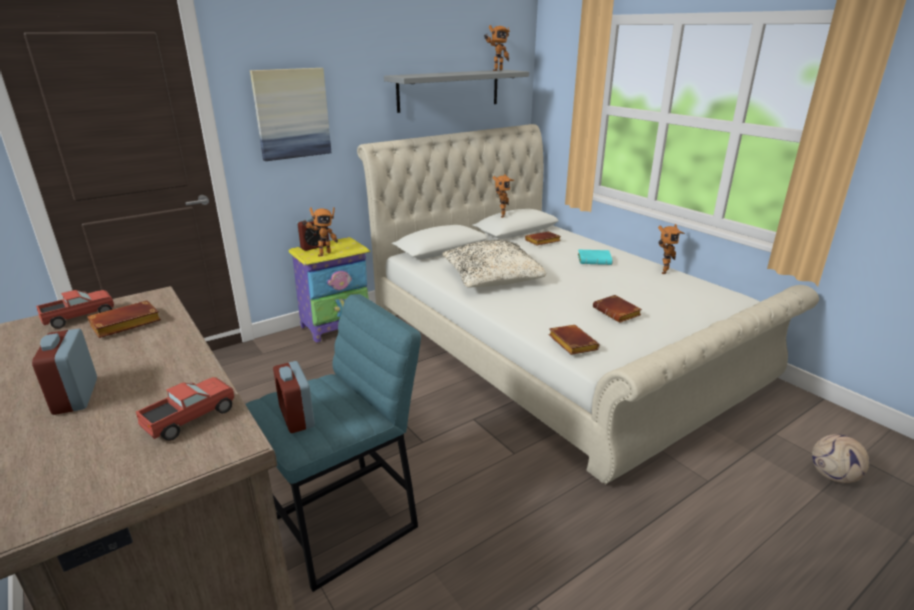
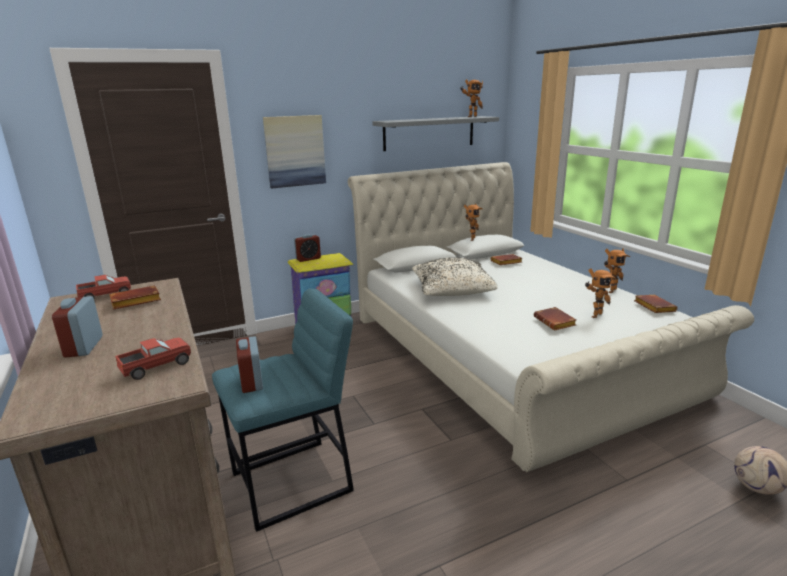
camera: 10 degrees right, 5 degrees down
toy robot [302,207,338,257] -> toy robot moved to [585,268,616,318]
brown book [548,325,600,355] -> brown book moved to [634,295,678,313]
turquoise book [578,250,613,265] -> none

